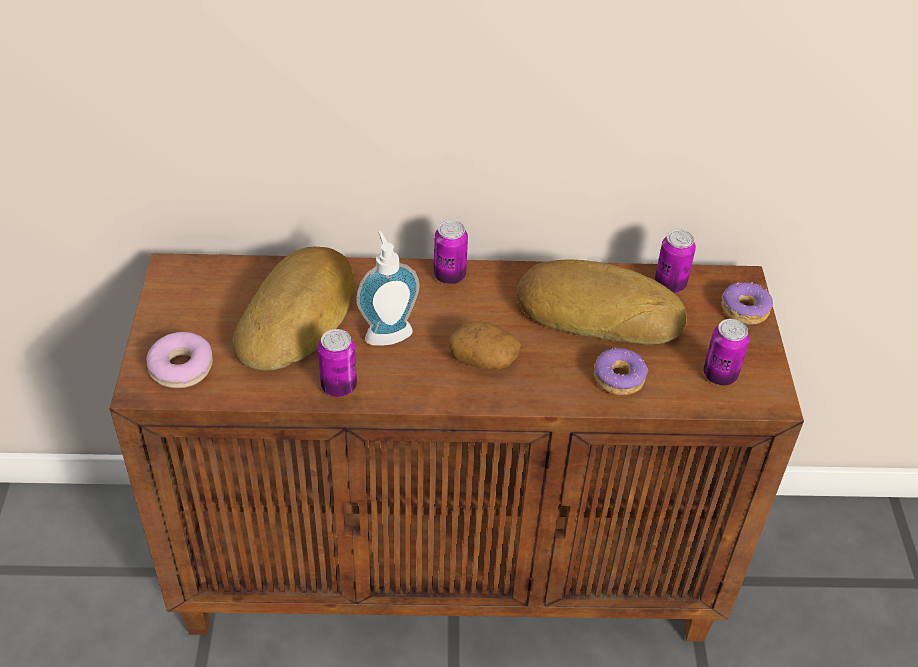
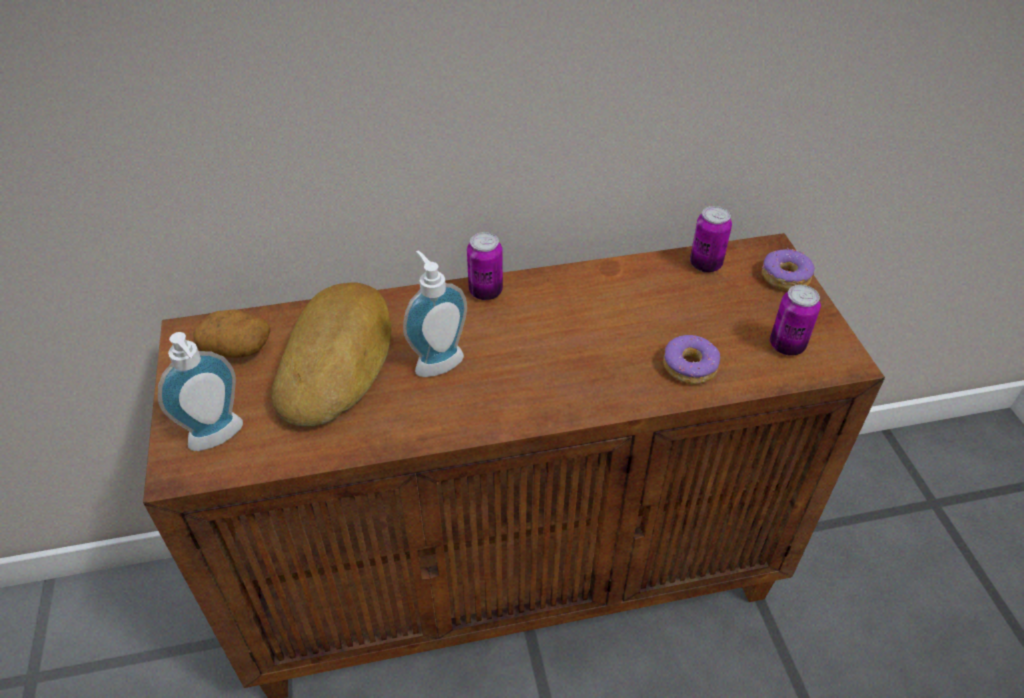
camera: 10 degrees left, 0 degrees up
donut [146,332,213,388] -> soap dispenser [158,332,243,451]
can [318,329,357,397] -> none
potato [448,321,521,370] -> potato moved to [194,309,271,358]
bread [516,260,686,345] -> none

